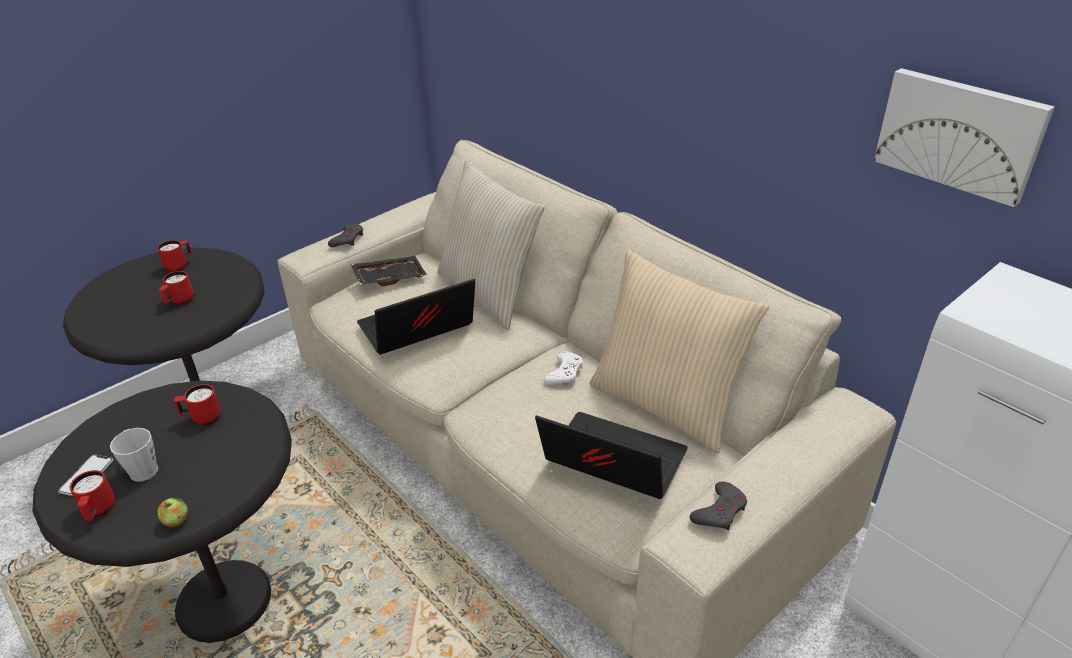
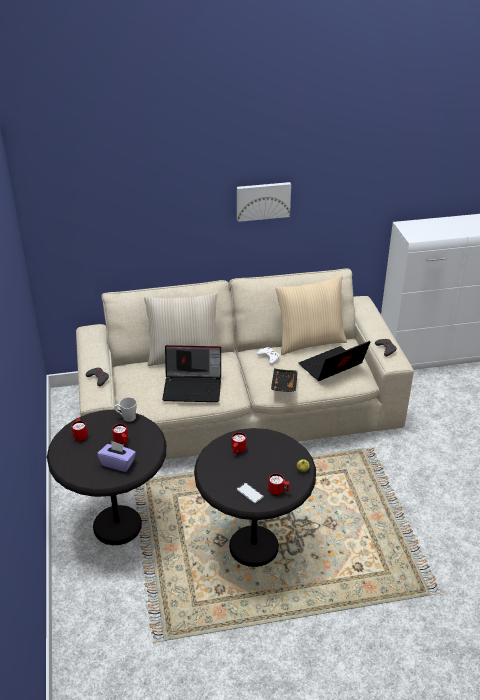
camera: 60 degrees left, 0 degrees up
grey mug [110,428,158,482] -> grey mug moved to [114,397,137,422]
black tray [350,256,427,286] -> black tray moved to [271,369,298,392]
laptop [357,279,475,354] -> laptop turned 90 degrees counterclockwise [162,345,221,402]
picture [874,68,1055,207] -> picture moved to [237,182,291,222]
none -> purple tissue box [97,441,136,472]

